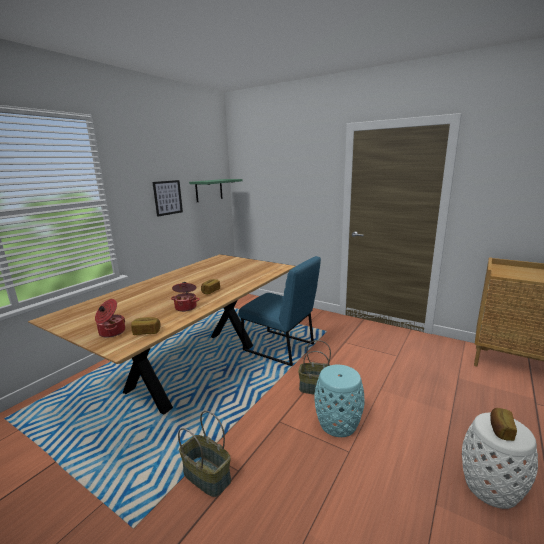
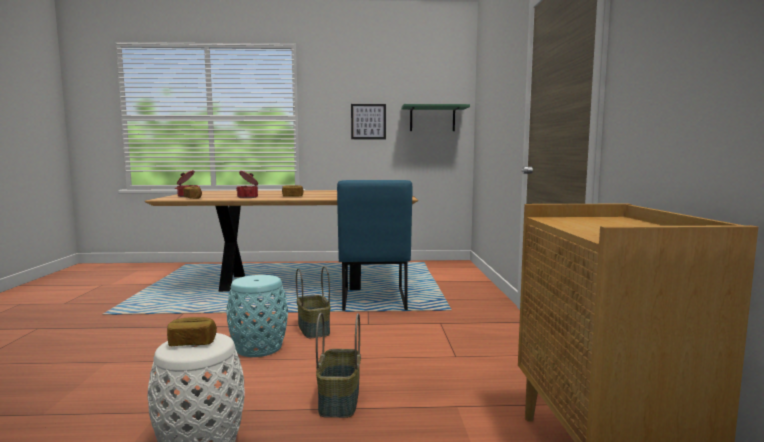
camera: 55 degrees right, 10 degrees down
basket [178,411,231,497] -> basket moved to [316,313,361,418]

